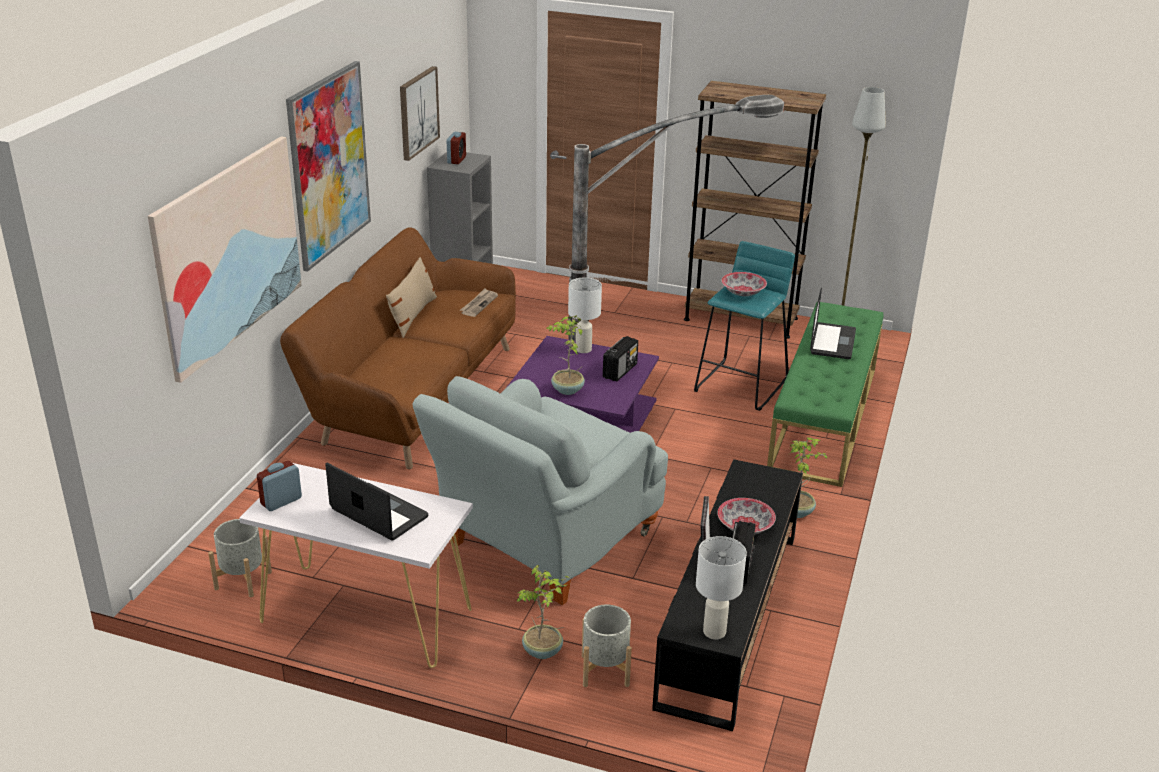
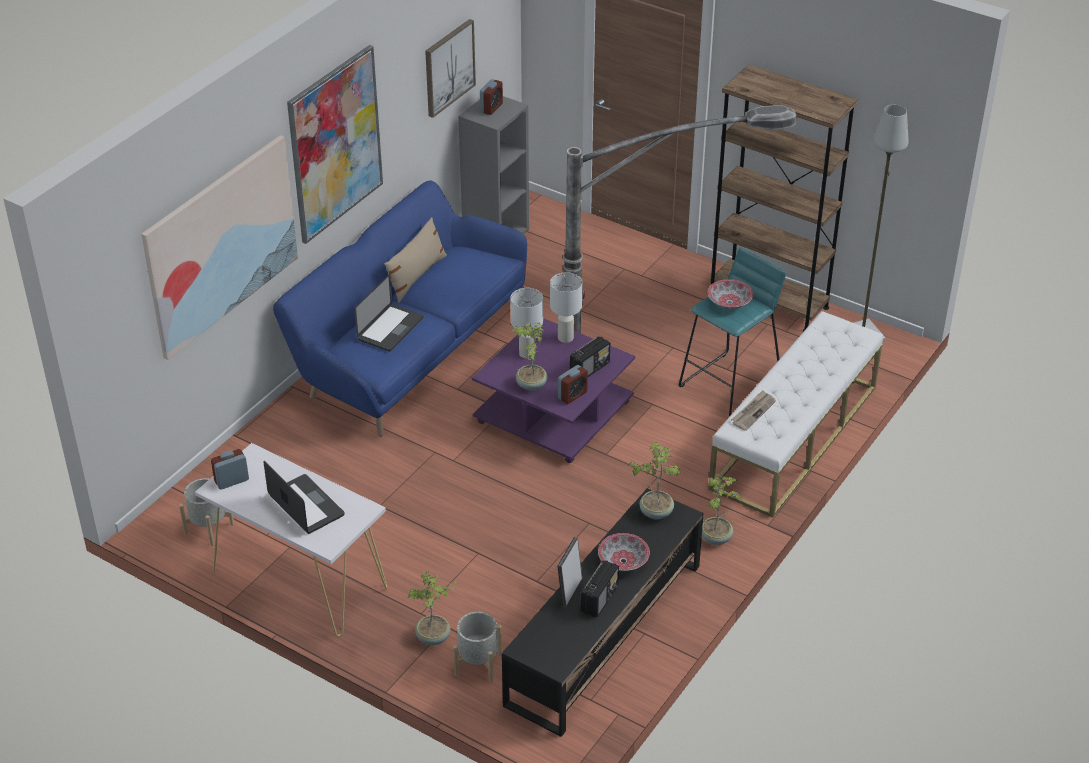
camera: 15 degrees right, 10 degrees up
brown sofa [280,227,516,470] -> blue sofa [273,180,527,437]
grey armchair [413,376,668,605] -> none
newspaper [460,288,498,317] -> newspaper moved to [731,390,776,431]
white table lamp [696,536,747,639] -> white table lamp moved to [510,288,543,359]
green bench [767,302,884,487] -> white bench [708,311,883,518]
laptop [810,288,856,359] -> laptop moved to [354,274,424,352]
none -> alarm clock [558,365,588,404]
none -> potted plant [629,442,682,519]

